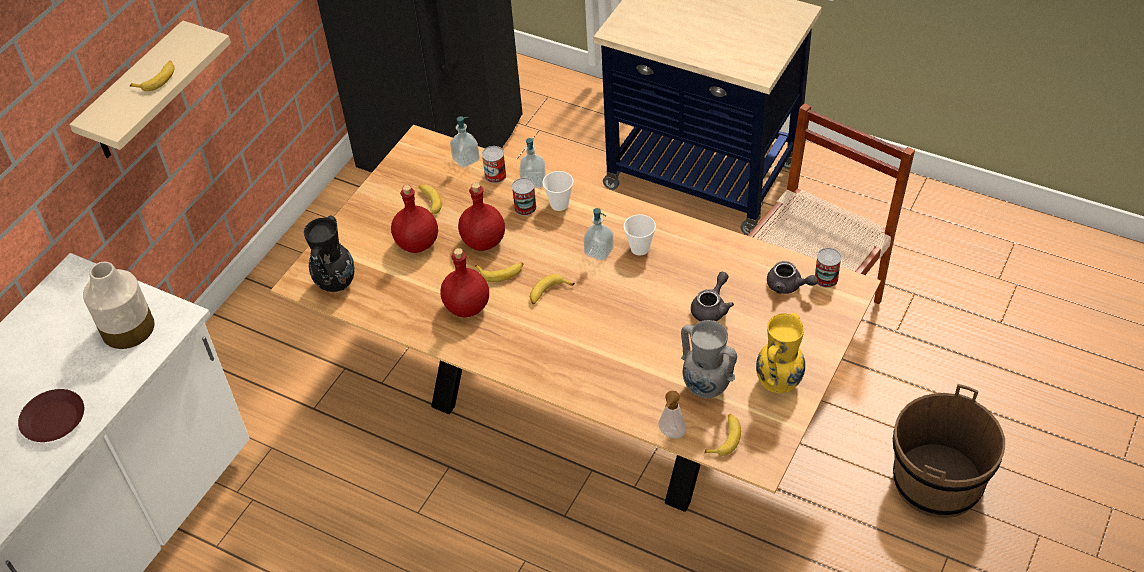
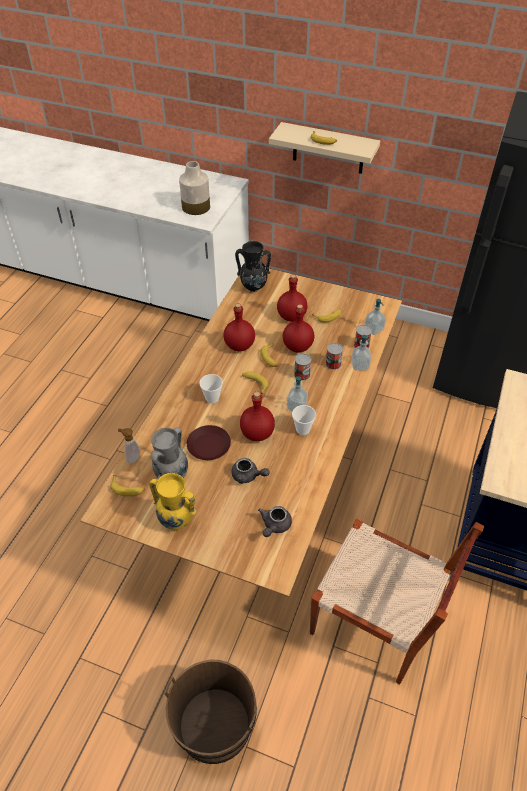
camera: 80 degrees right, 0 degrees up
brown plate [18,389,84,442] -> brown plate moved to [187,425,231,460]
cup [542,171,574,211] -> cup moved to [199,374,223,403]
can [815,248,841,288] -> can moved to [294,353,311,381]
none -> red bottle [240,392,275,441]

